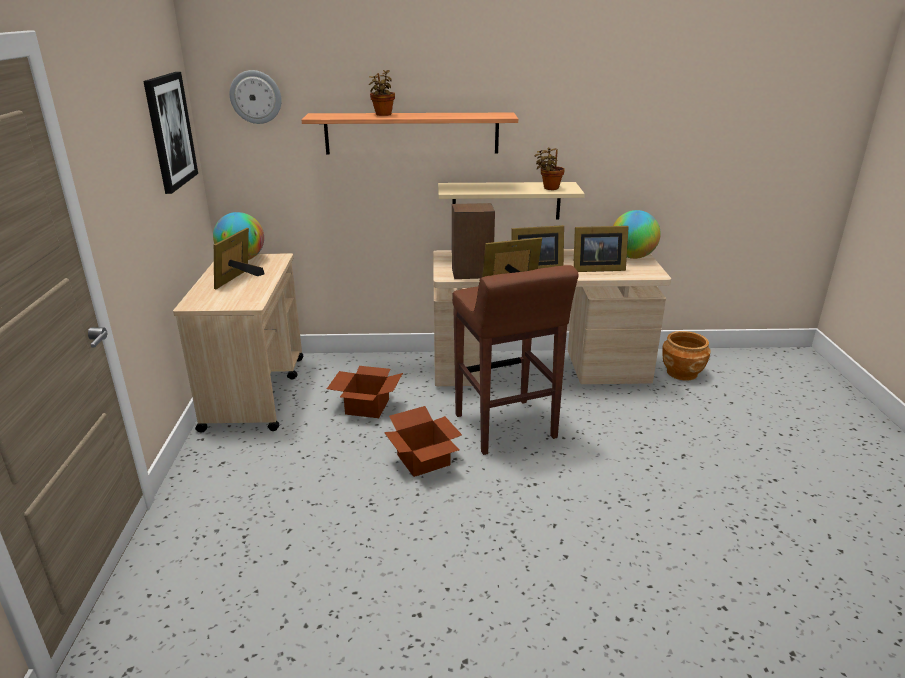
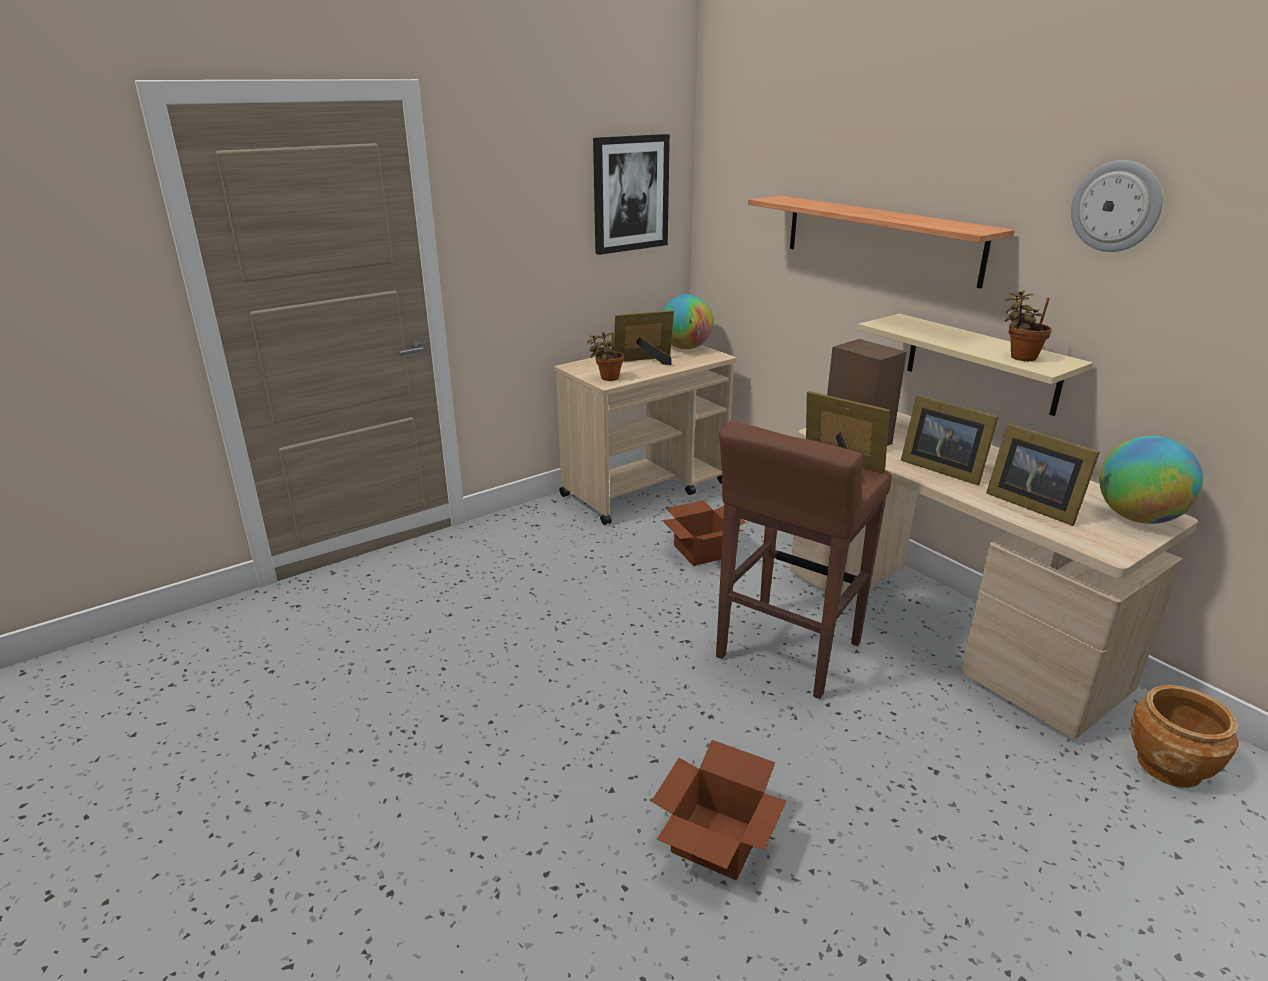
camera: 55 degrees right, 0 degrees up
wall clock [230,70,281,124] -> wall clock moved to [1071,160,1163,252]
potted plant [369,70,395,116] -> potted plant moved to [587,332,624,381]
cardboard box [384,406,462,477] -> cardboard box moved to [651,740,787,880]

